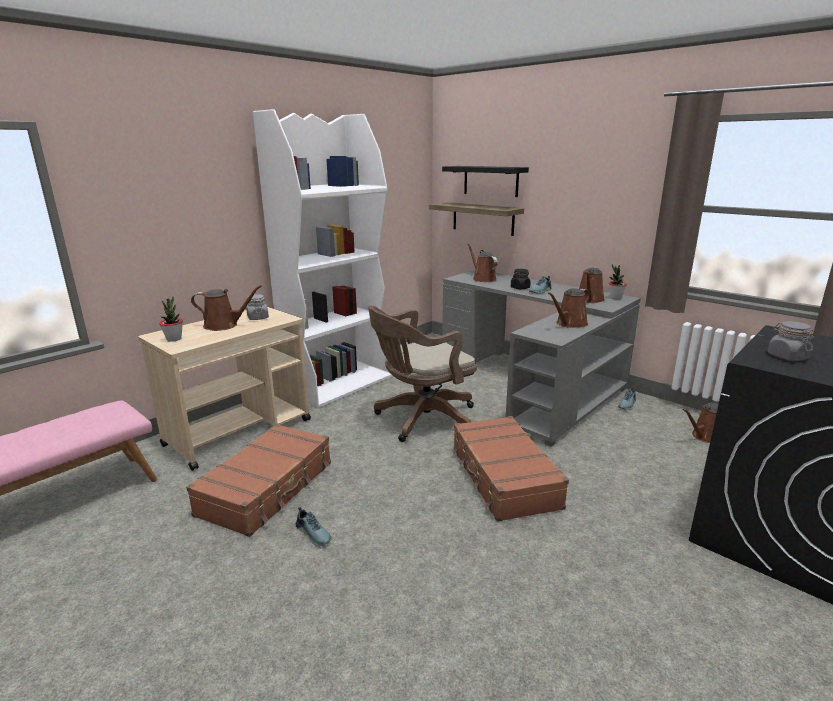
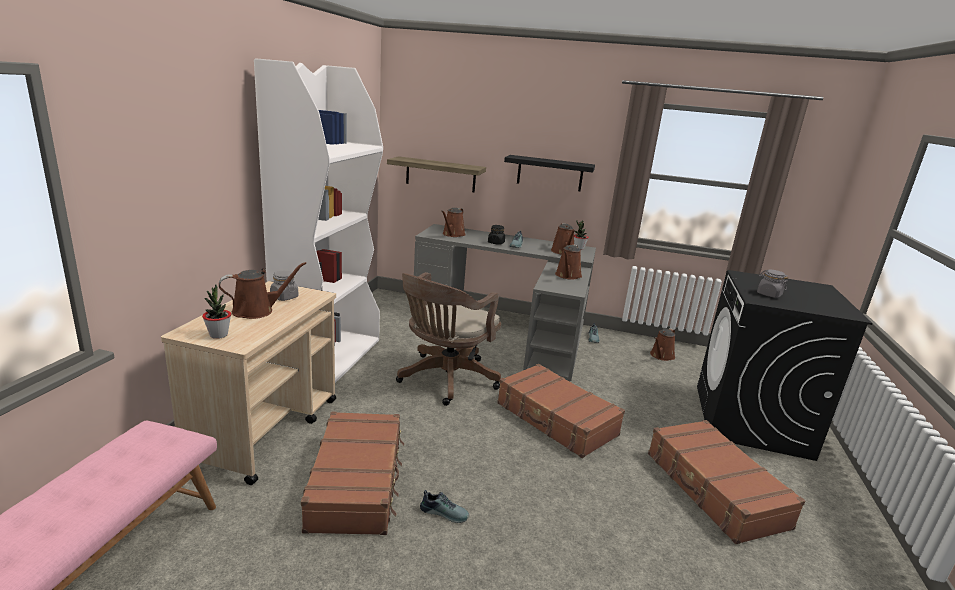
camera: 30 degrees left, 0 degrees up
black shelf [442,166,529,197] -> black shelf moved to [504,155,595,191]
brown watering can [467,244,498,282] -> brown watering can turned 105 degrees counterclockwise [441,208,466,237]
none -> brown suitcase [648,420,805,544]

